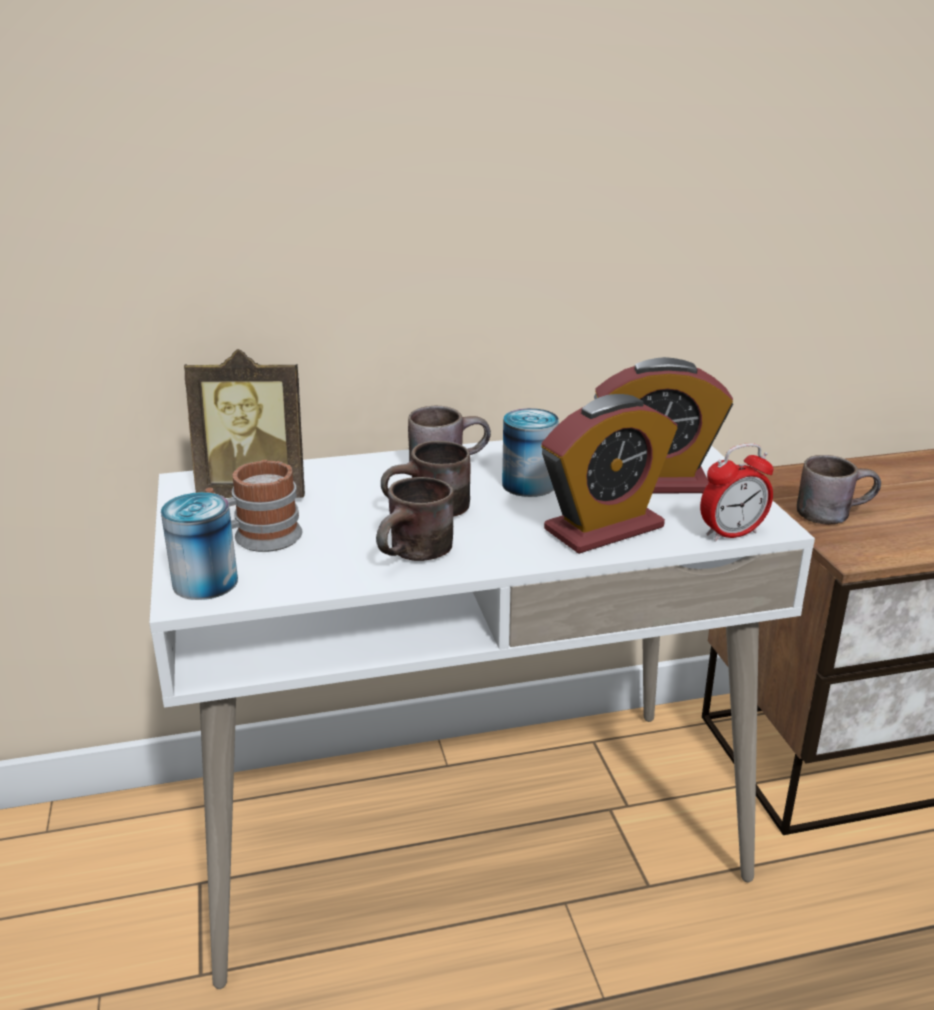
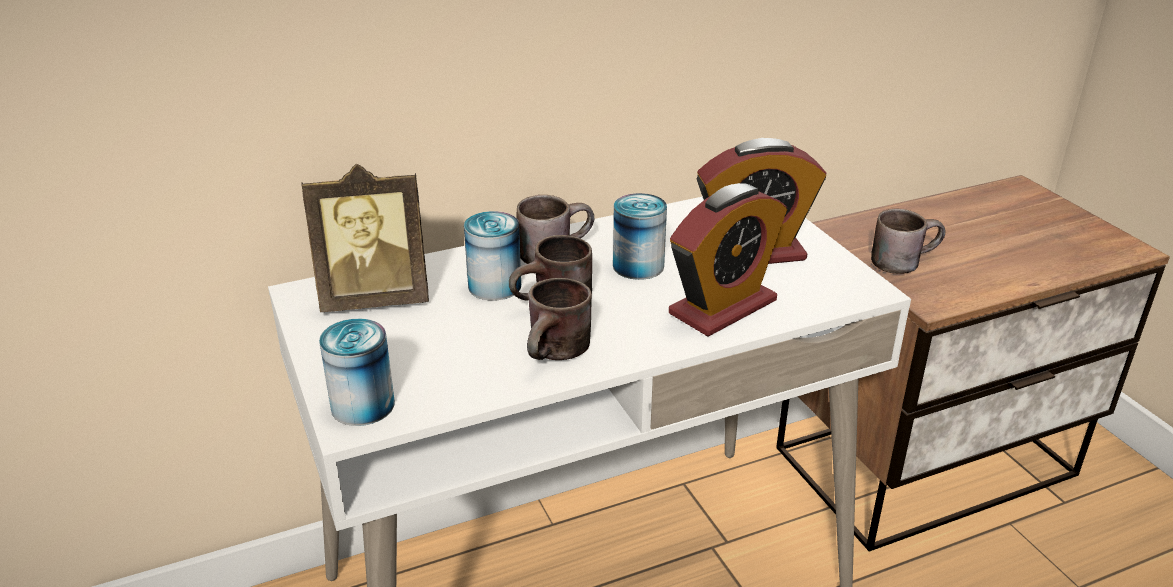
camera: 10 degrees left, 5 degrees up
mug [205,460,302,552] -> none
alarm clock [700,443,773,542] -> none
none -> can [464,211,521,300]

